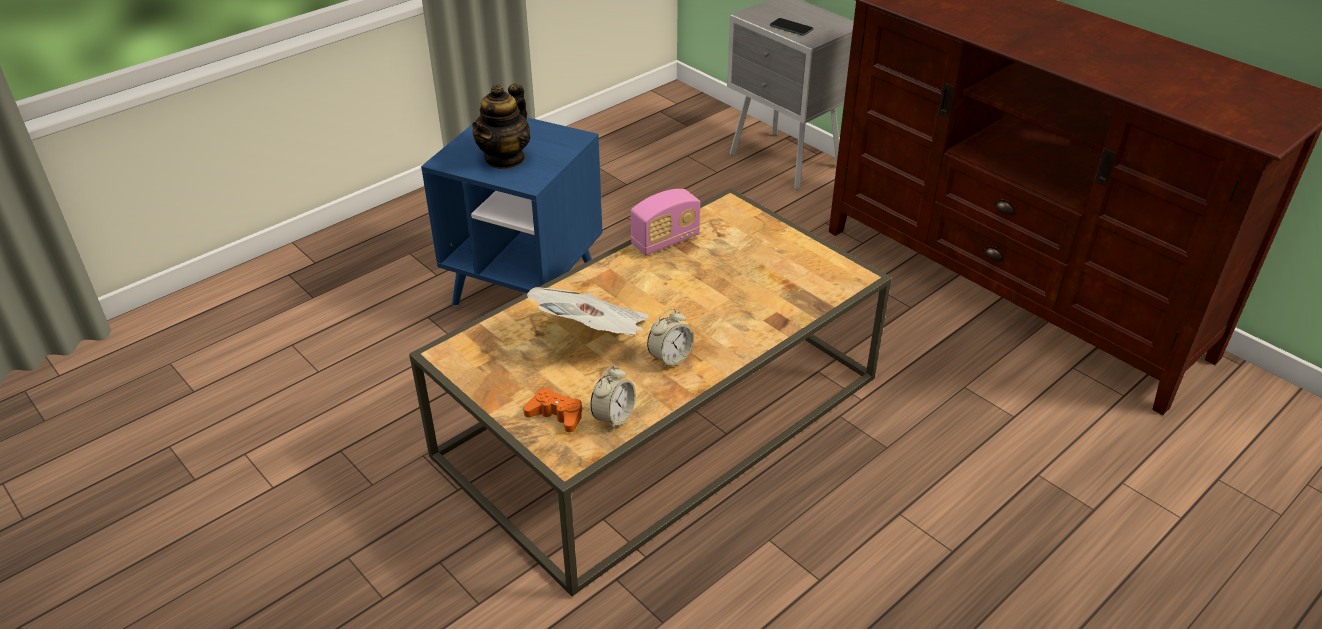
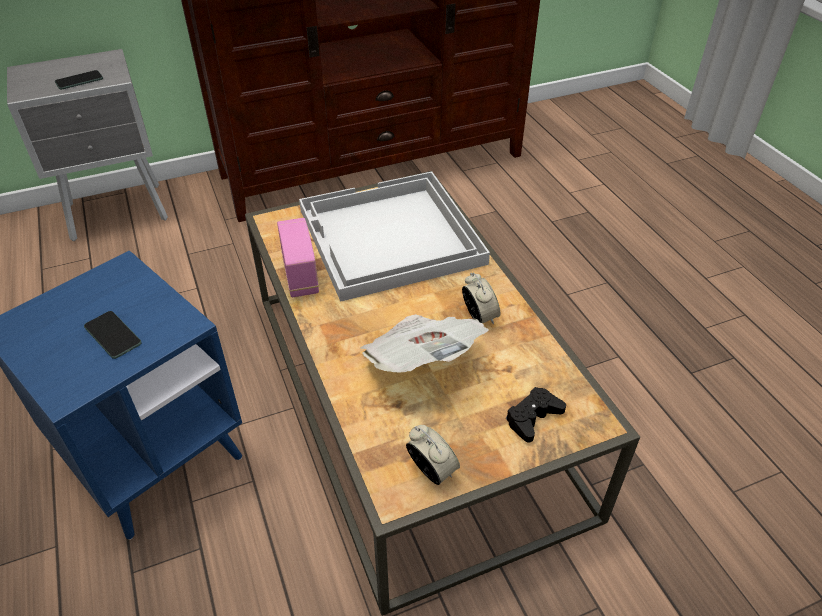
camera: 70 degrees left, 5 degrees up
teapot [472,84,531,169] -> phone [84,311,142,359]
orange game controller [523,388,582,432] -> black game controller [506,387,566,442]
alarm clock [590,365,636,431] -> alarm clock moved to [406,425,460,485]
none -> white tray [299,172,490,302]

